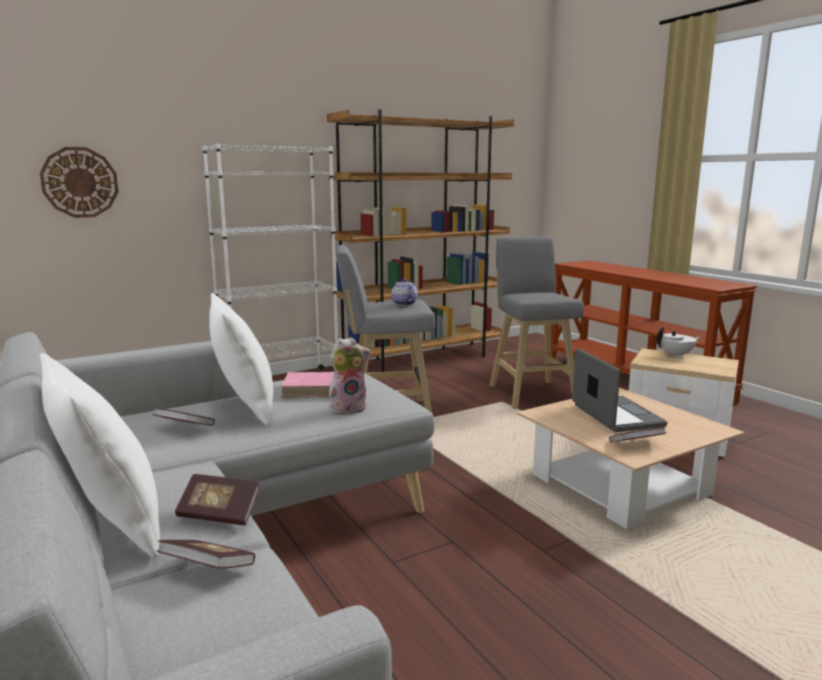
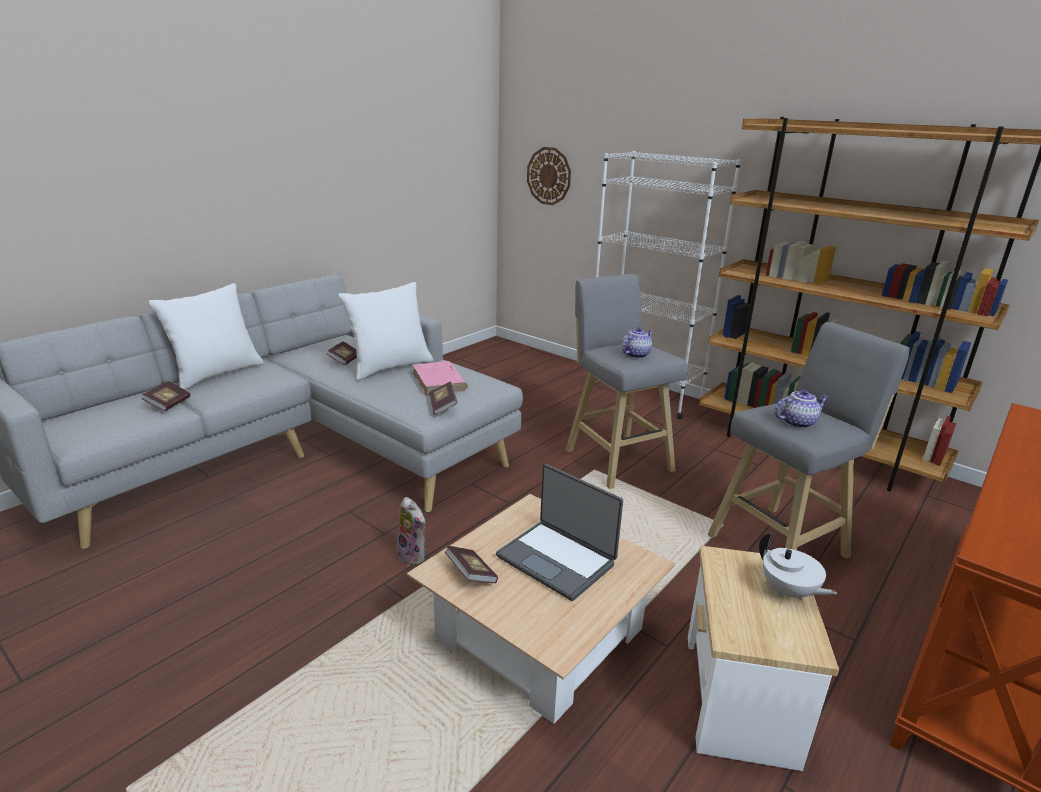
camera: 70 degrees right, 10 degrees up
book [175,474,260,525] -> book moved to [429,381,457,415]
plush toy [329,337,371,415] -> plush toy moved to [397,497,426,566]
laptop [572,348,668,432] -> laptop turned 75 degrees clockwise [496,464,623,601]
none -> teapot [774,390,829,428]

